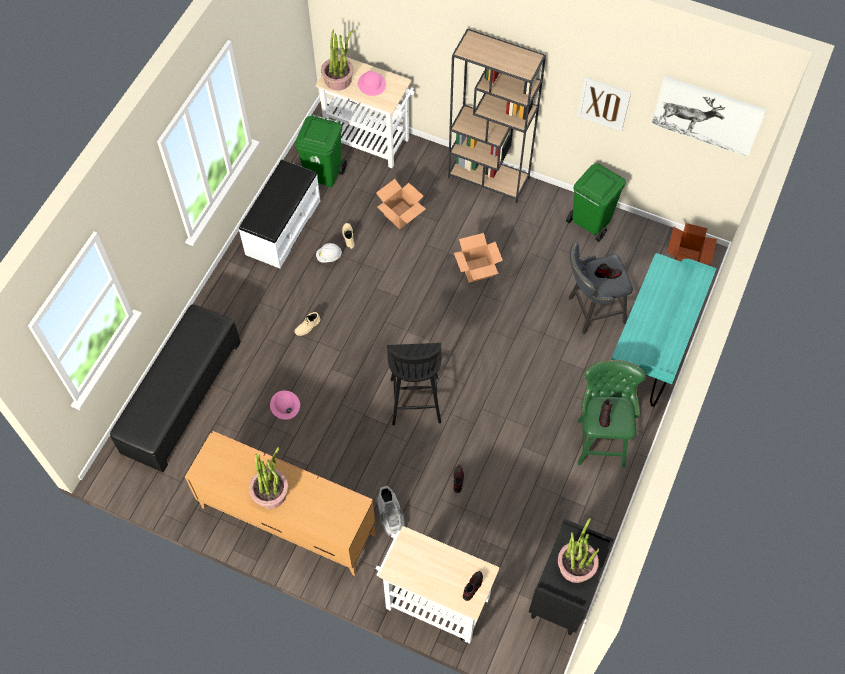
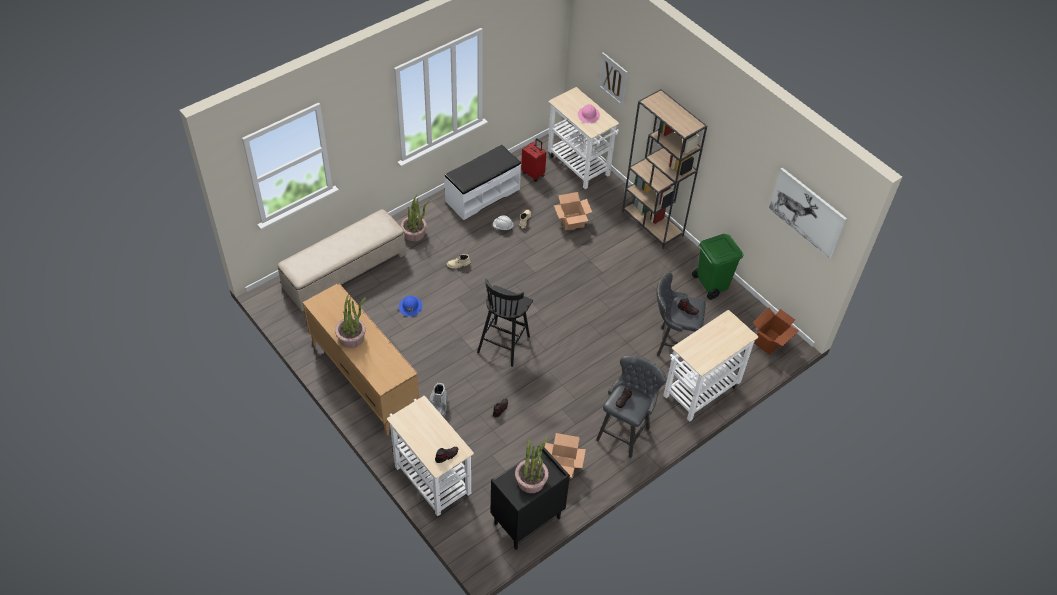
camera: 25 degrees right, 10 degrees down
black bench [110,304,241,472] -> beige bench [278,209,406,311]
pink hard hat [270,391,300,420] -> blue hard hat [399,296,422,317]
green trash can [295,114,347,187] -> red suitcase [521,138,546,182]
potted plant [321,30,354,90] -> potted plant moved to [401,195,430,242]
cardboard box [454,233,503,283] -> cardboard box moved to [545,433,586,479]
picture [577,77,631,132] -> picture moved to [598,52,628,106]
green stool [578,360,646,467] -> grey stool [596,355,666,458]
turquoise desk [611,253,717,407] -> white cart [663,310,758,422]

